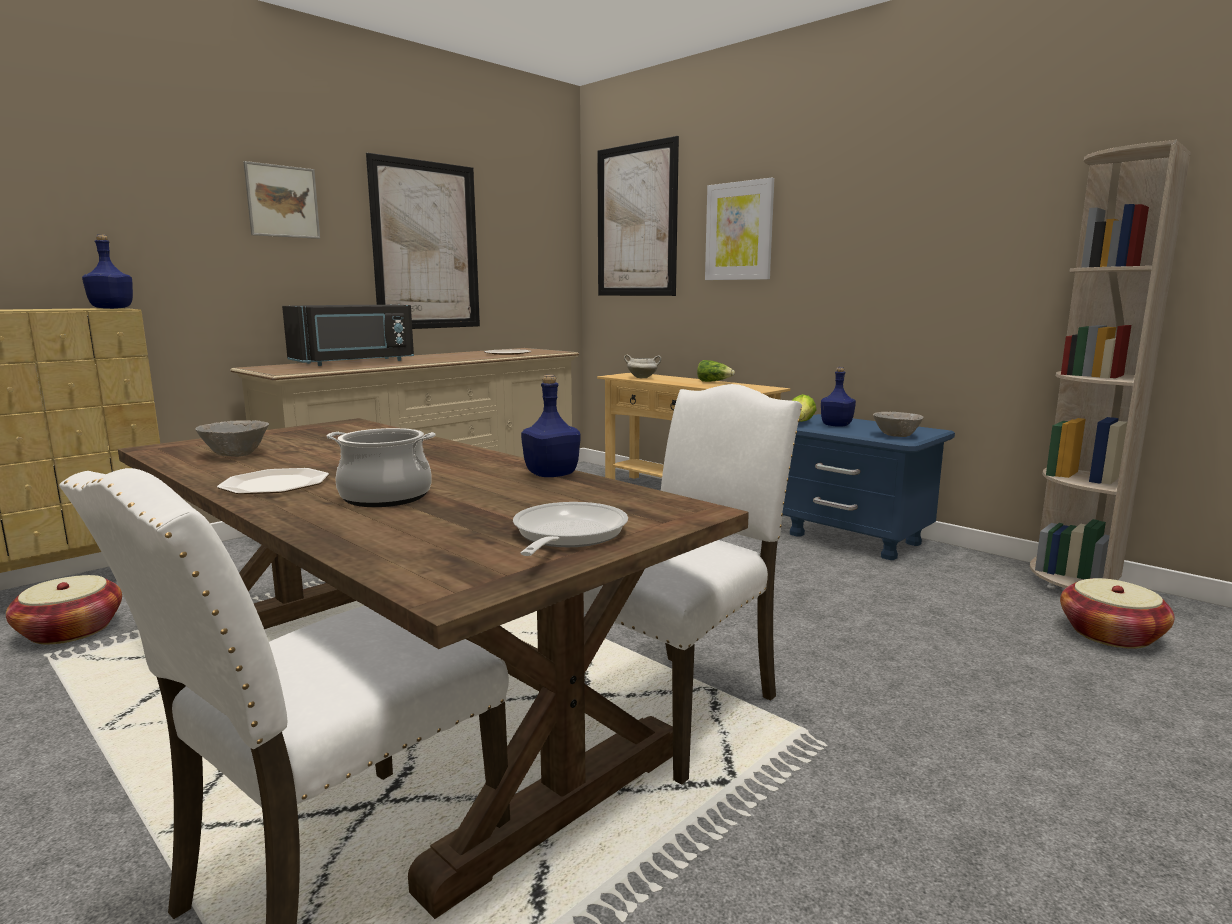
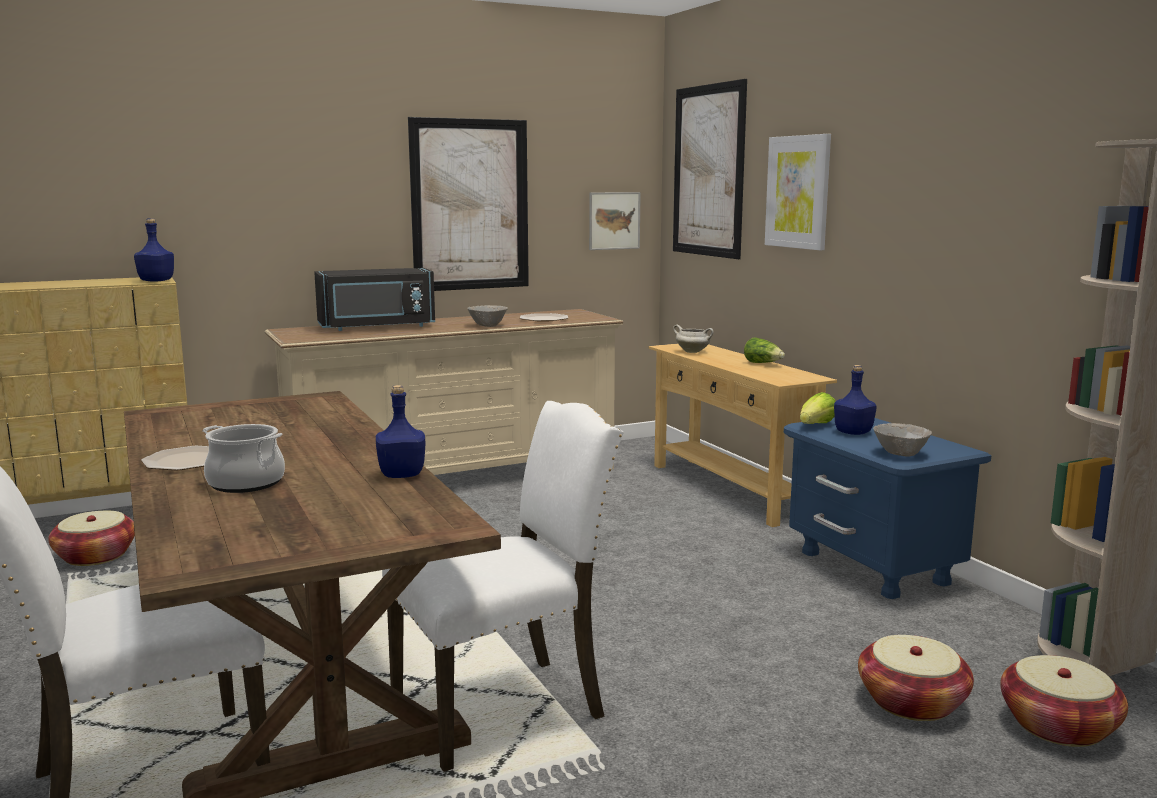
camera: 20 degrees right, 0 degrees up
grey bowl [195,420,269,457] -> grey bowl moved to [467,305,508,327]
picture [244,161,320,239] -> picture moved to [589,192,641,250]
frying pan [513,502,628,556] -> none
none -> basket [858,635,974,721]

